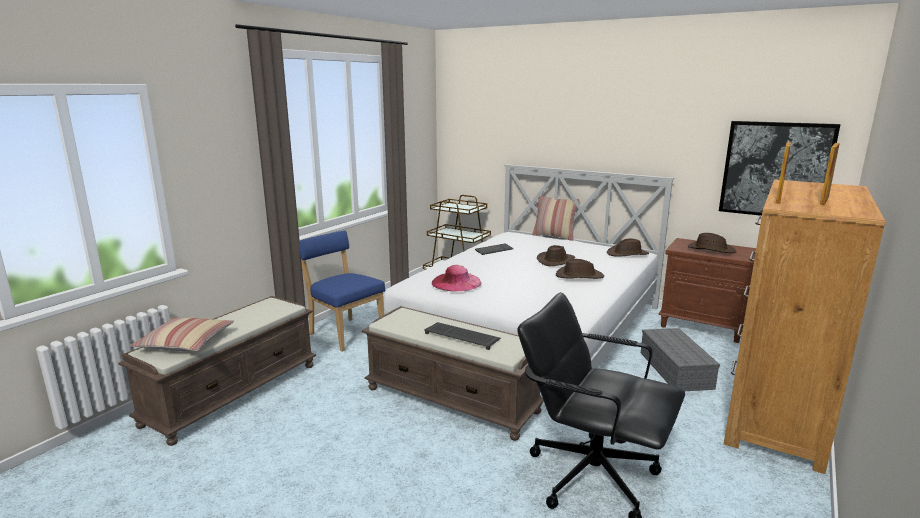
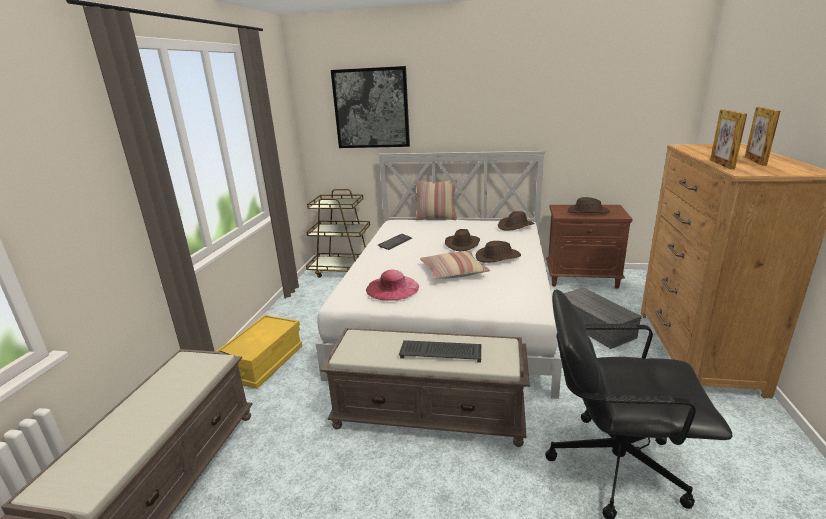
camera: 20 degrees left, 5 degrees up
pillow [130,317,234,351] -> pillow moved to [420,251,490,280]
blue chair [299,230,385,352] -> yellow storage box [215,314,302,389]
picture [719,121,841,216] -> picture moved to [331,66,410,148]

